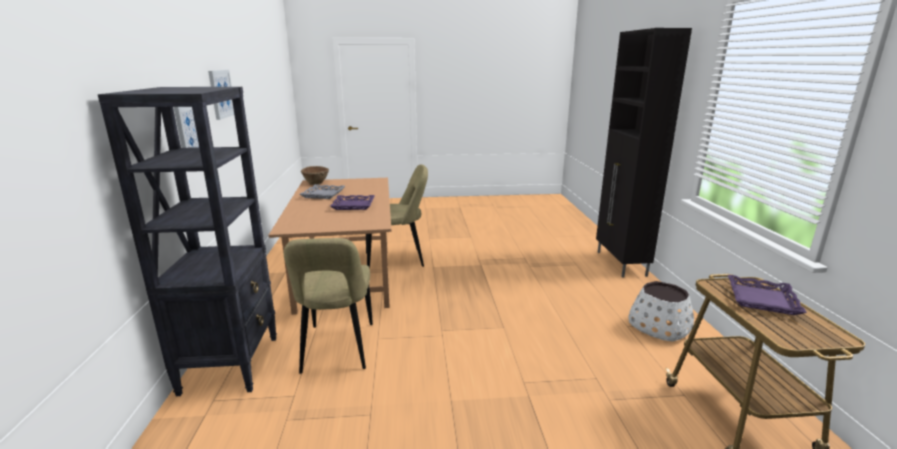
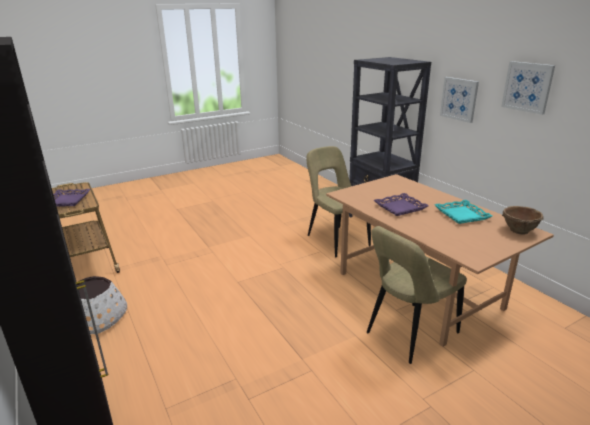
camera: 155 degrees right, 5 degrees up
grey tray [300,184,345,199] -> turquoise tray [434,200,492,224]

